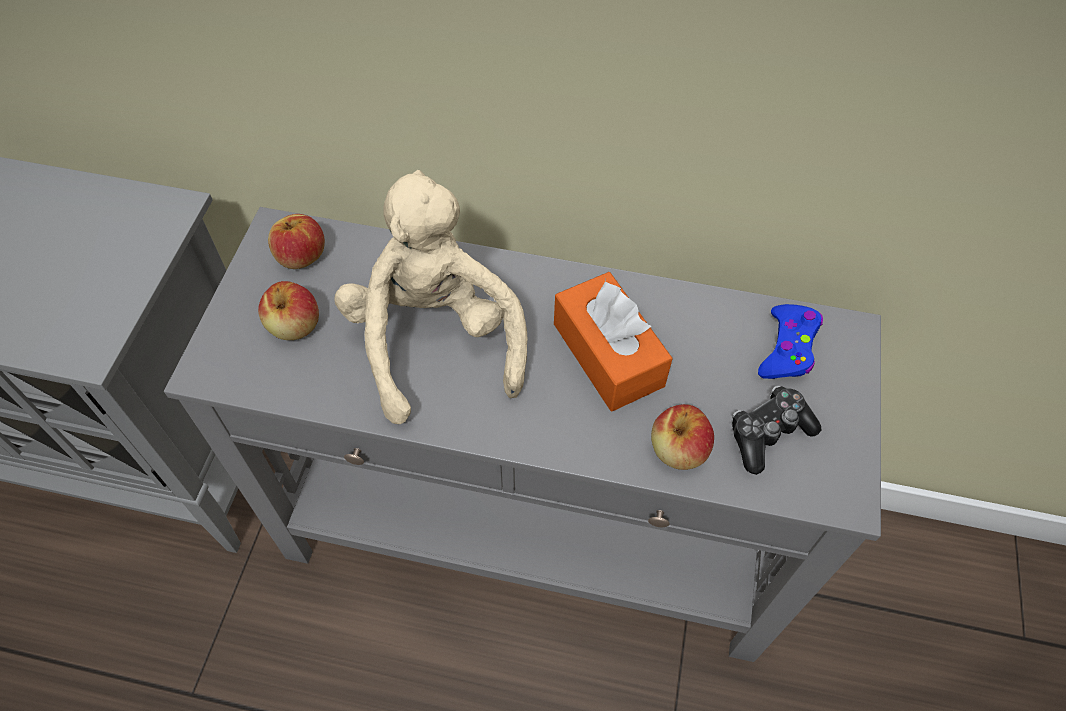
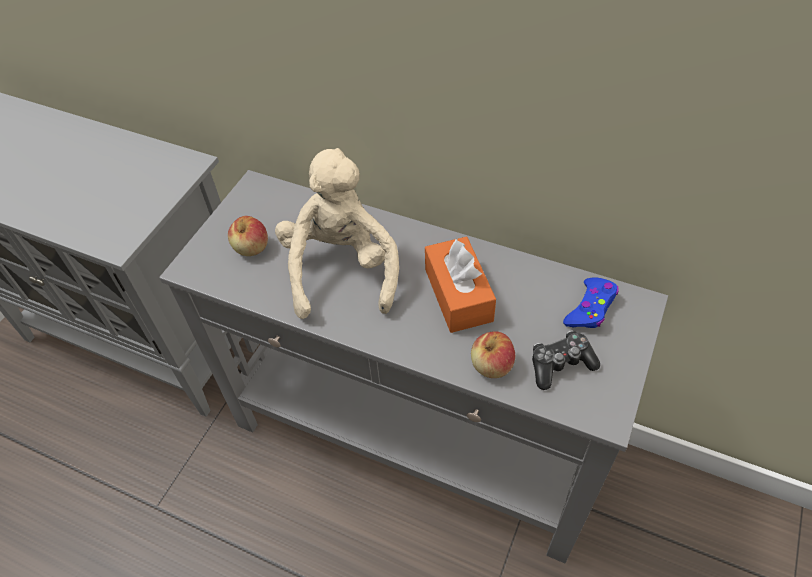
camera: 15 degrees right, 5 degrees down
apple [268,214,325,269] -> none

